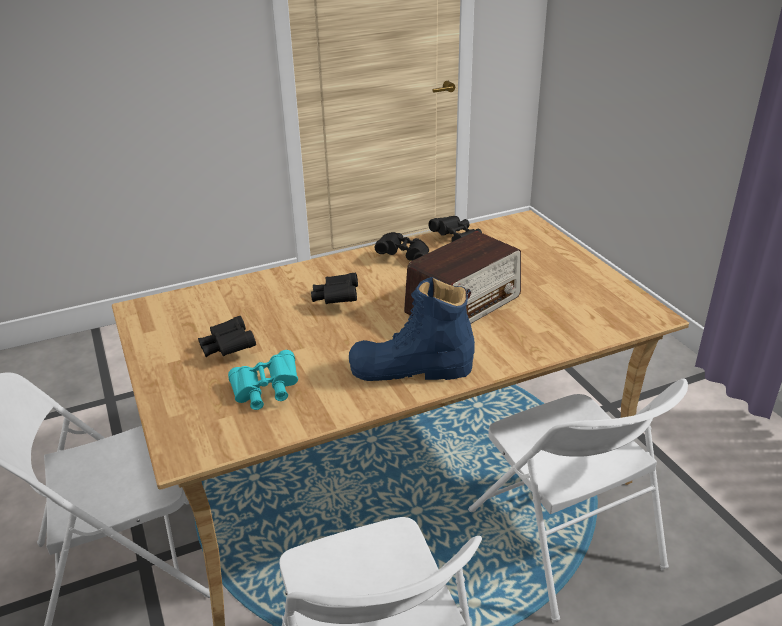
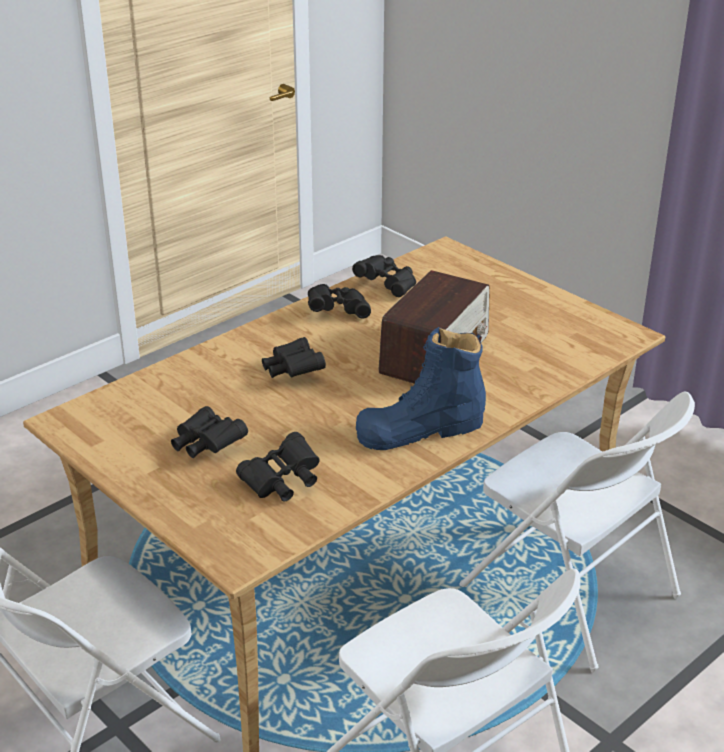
camera: 20 degrees left, 0 degrees up
turquoise binoculars [228,350,298,410] -> black binoculars [236,432,320,502]

